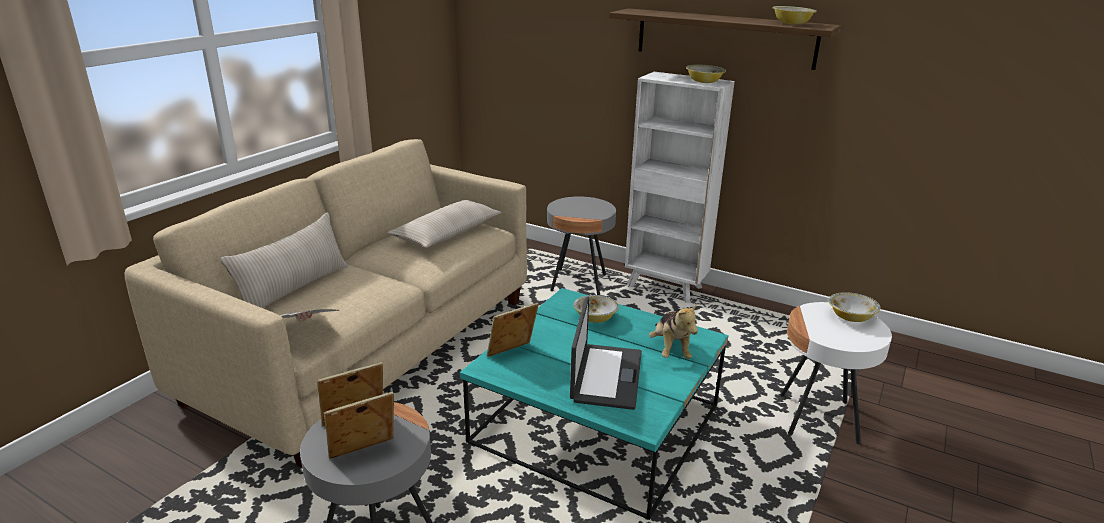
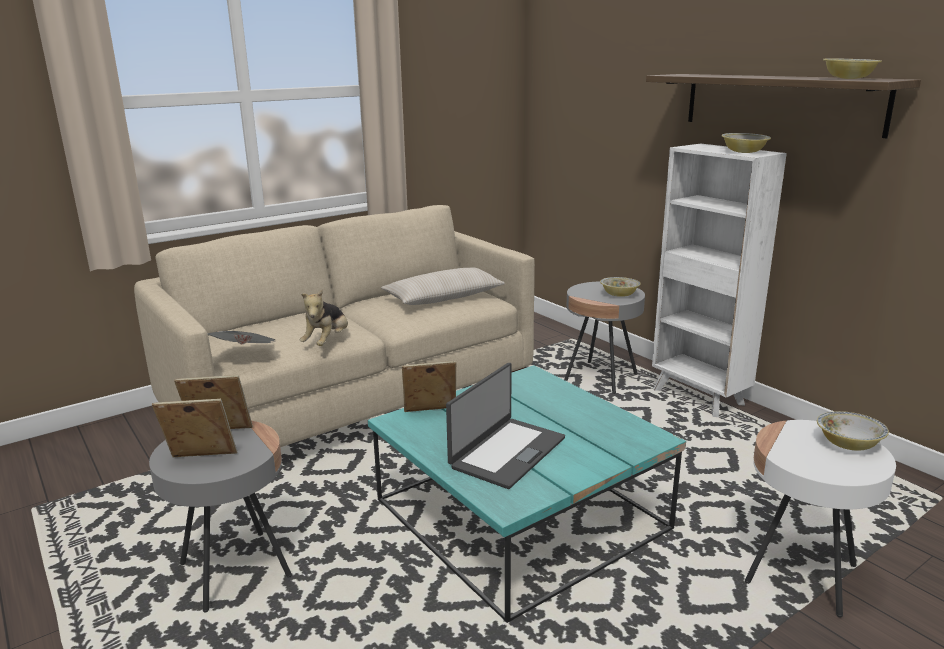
camera: 25 degrees right, 5 degrees down
beige pillow [220,213,348,308] -> none
bowl [574,295,619,323] -> bowl moved to [600,277,641,297]
plush toy [649,304,698,359] -> plush toy moved to [300,290,348,346]

